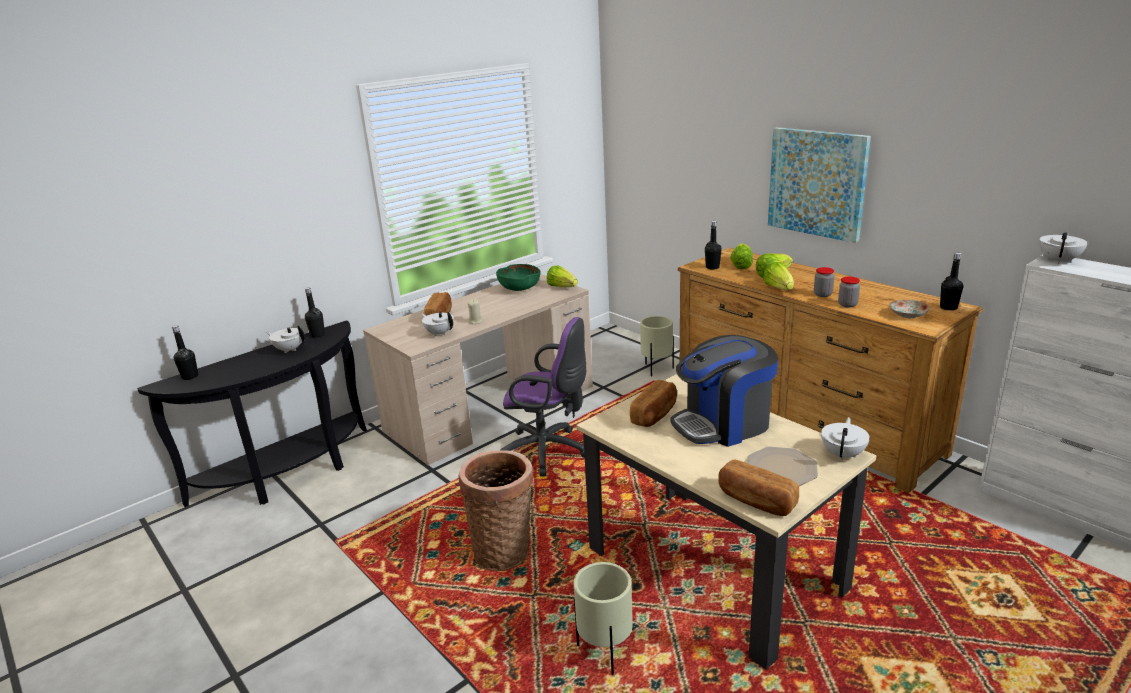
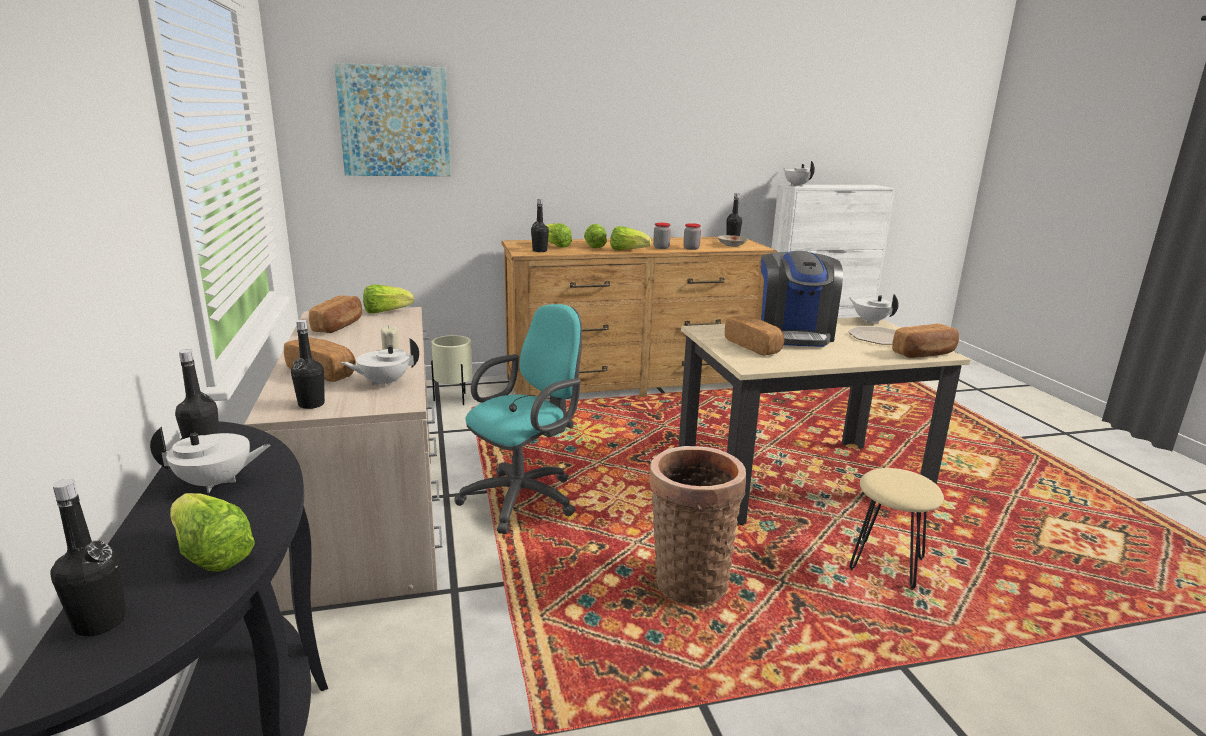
camera: 65 degrees left, 5 degrees down
white teapot [266,325,305,353] -> white teapot turned 150 degrees counterclockwise [150,427,271,493]
green bowl [496,264,540,291] -> bread [309,295,362,333]
purple office chair [501,317,586,477] -> turquoise office chair [454,304,582,534]
beige planter [574,562,633,675] -> beige stool [849,468,944,590]
picture [768,127,871,243] -> picture moved to [334,63,451,176]
none -> lettuce [170,493,255,572]
none -> black bottle [291,320,325,409]

